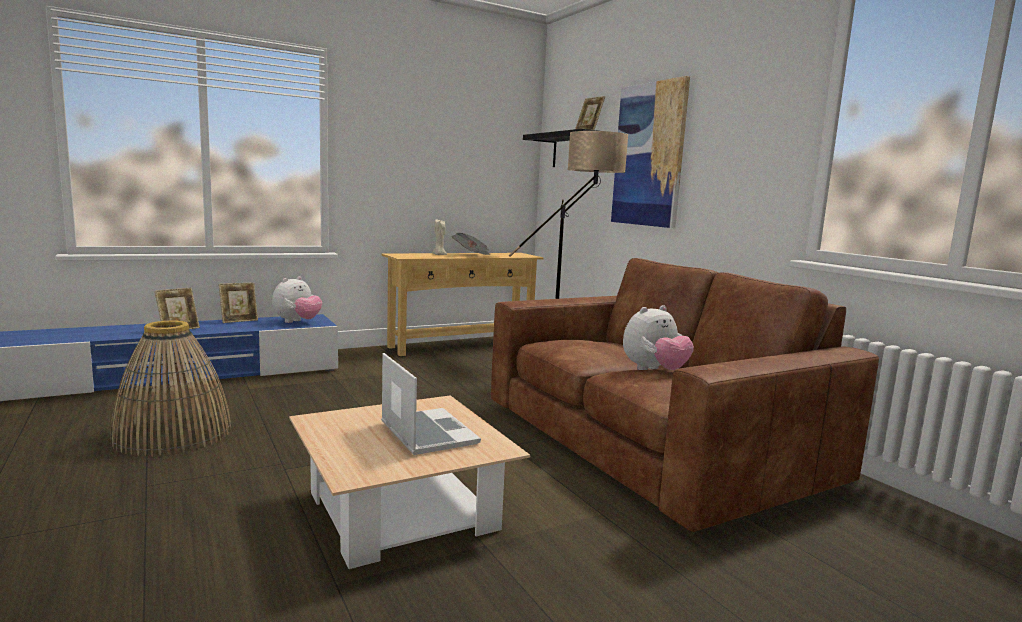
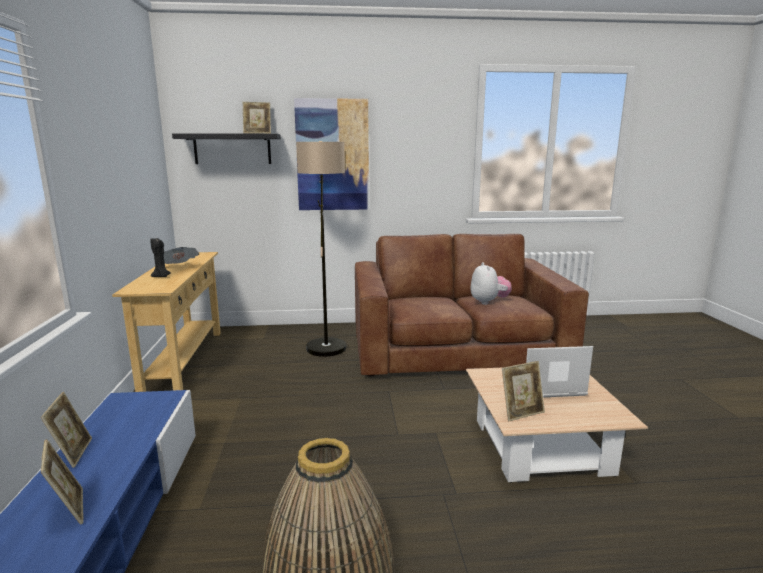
camera: 65 degrees left, 5 degrees up
plush toy [272,276,322,323] -> none
beige candle [432,219,447,255] -> black candle [150,238,171,277]
none -> picture frame [502,361,545,421]

